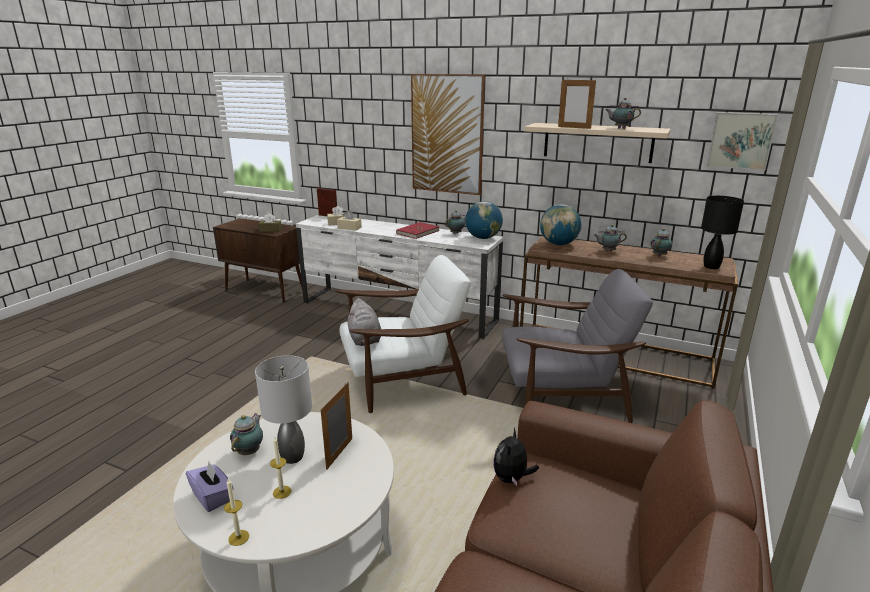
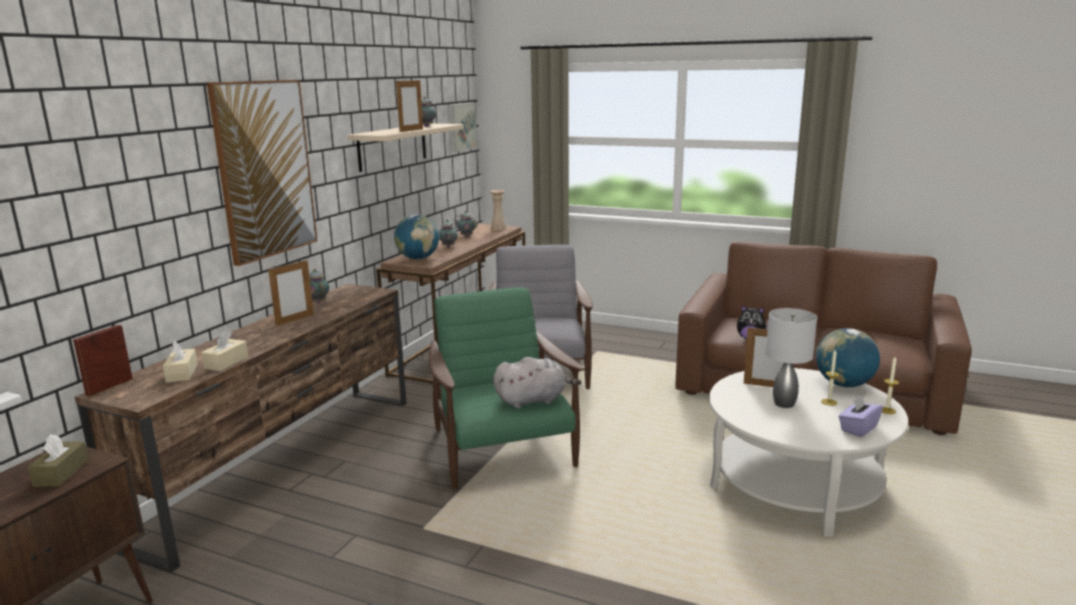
camera: 90 degrees left, 5 degrees down
teapot [230,414,263,455] -> none
white tv stand [296,215,503,339] -> brown tv stand [75,284,407,572]
white armchair [335,255,471,413] -> green armchair [429,287,584,489]
red book [396,222,439,239] -> picture frame [268,260,314,326]
globe [465,201,503,239] -> globe moved to [816,328,880,387]
black table lamp [701,196,744,269] -> beige vase [490,190,507,231]

